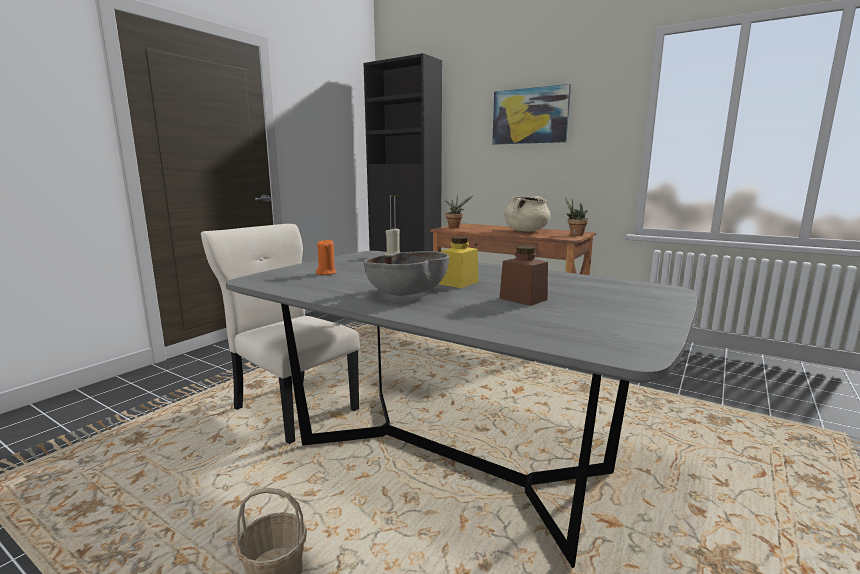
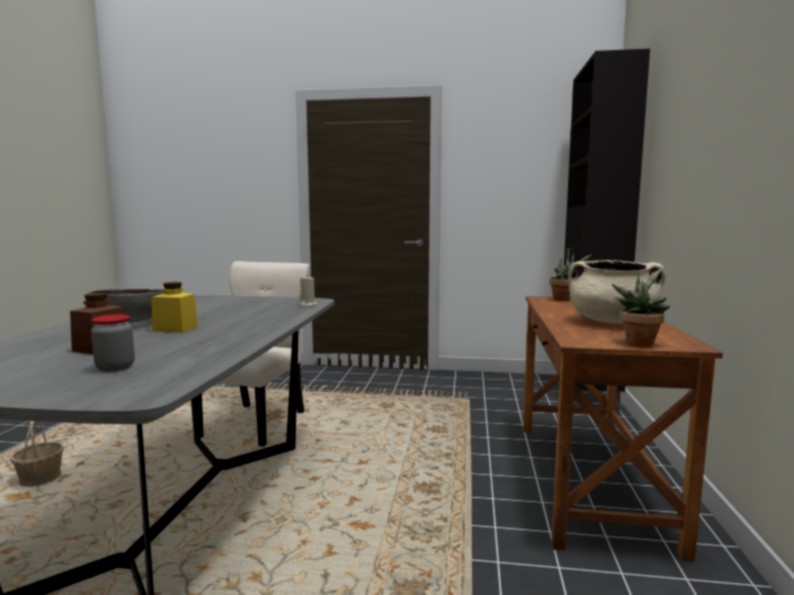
camera: 65 degrees right, 5 degrees down
orange candle [316,239,337,275] -> none
picture [492,84,571,145] -> none
none -> jar [91,314,135,372]

